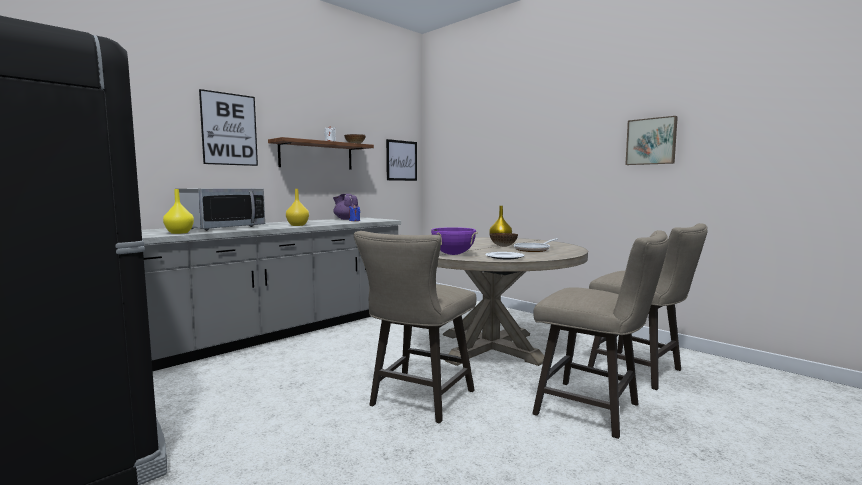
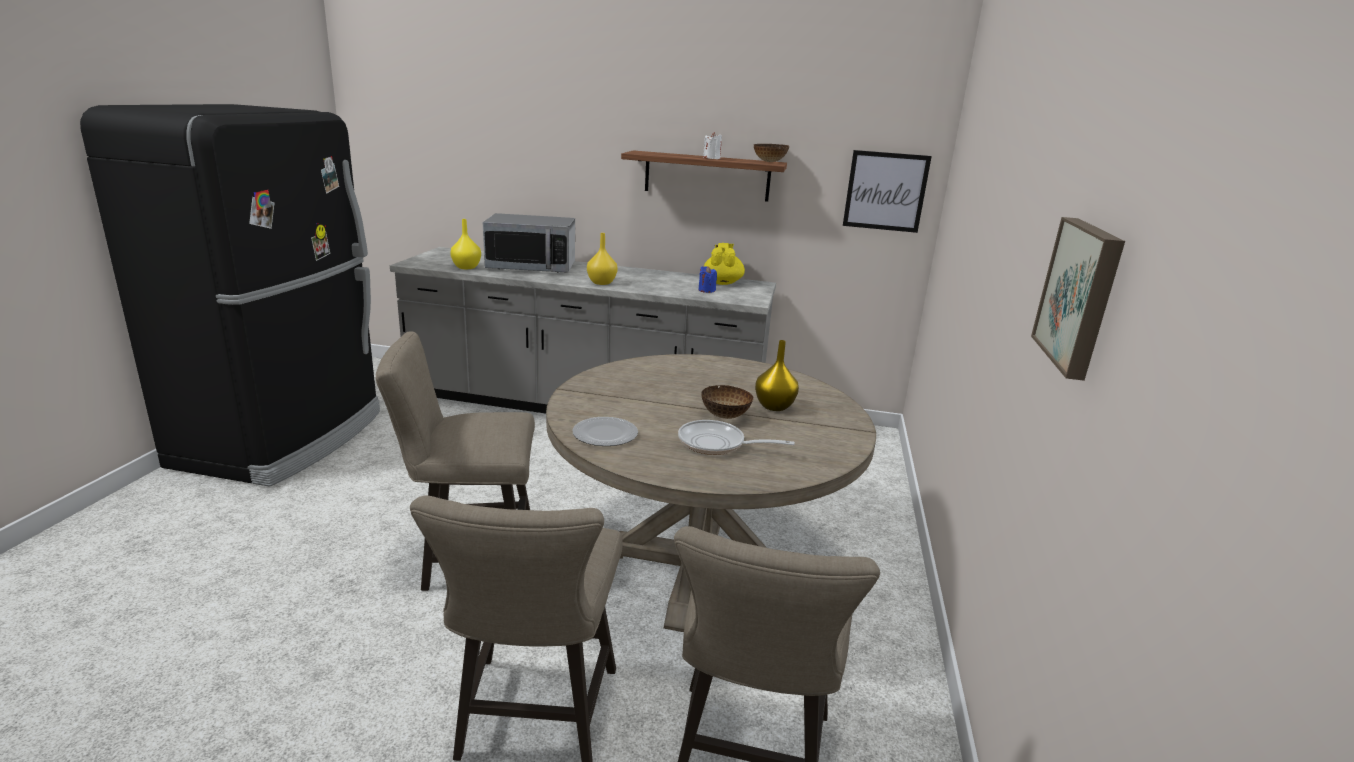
camera: 55 degrees right, 15 degrees up
picture [199,89,258,166] -> none
purple teapot [333,194,359,220] -> yellow teapot [704,243,745,285]
purple cooking pot [431,227,478,255] -> none

